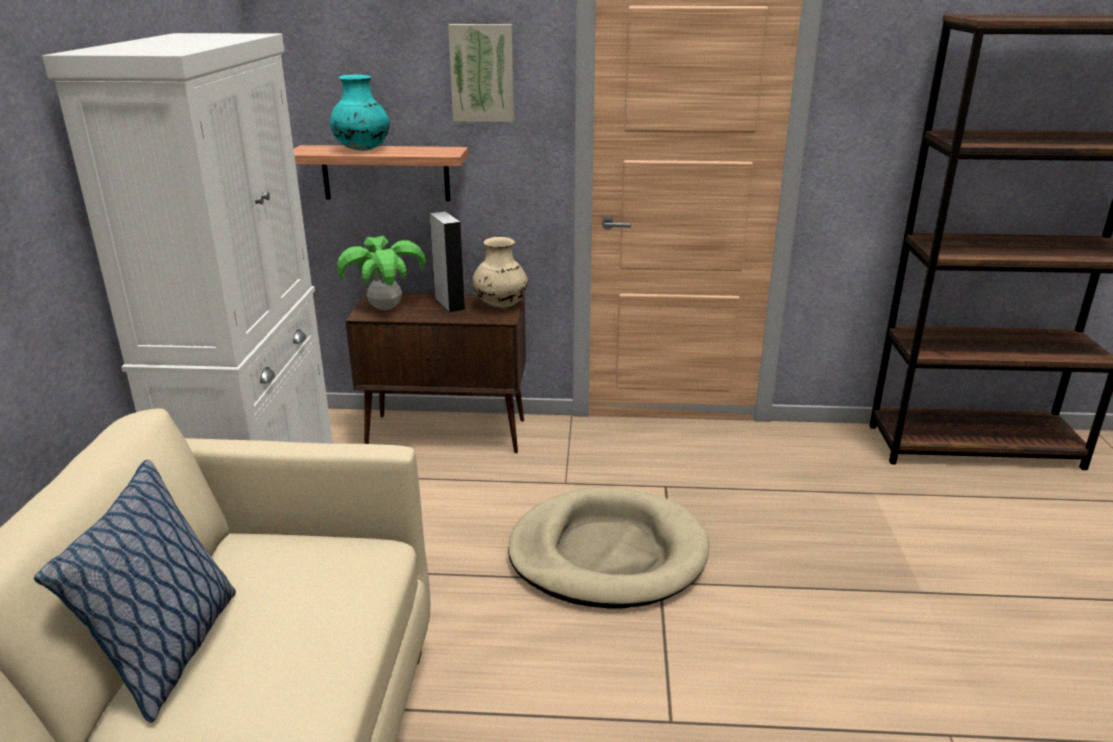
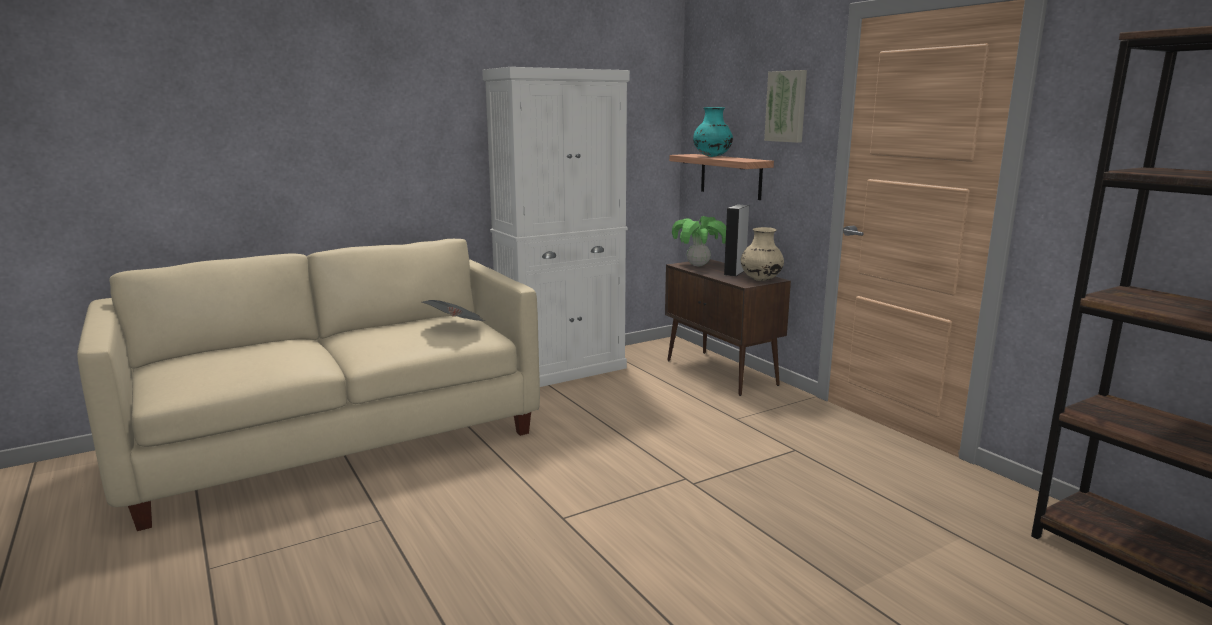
camera: 55 degrees right, 10 degrees down
pillow [34,460,236,723] -> none
beige dog bed [508,487,710,609] -> none
none -> newspaper [422,300,485,321]

